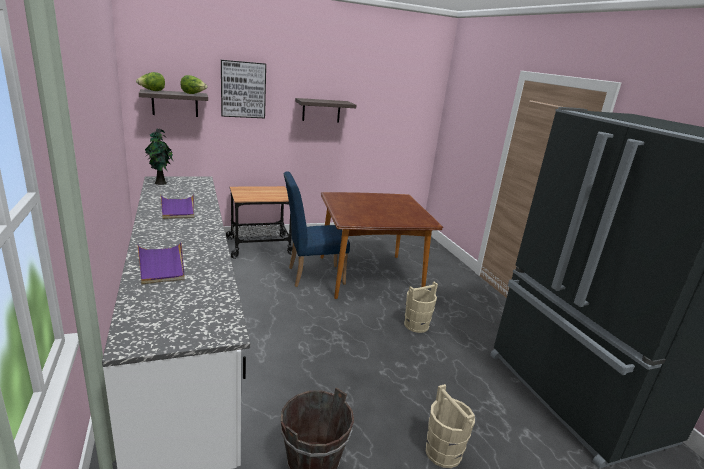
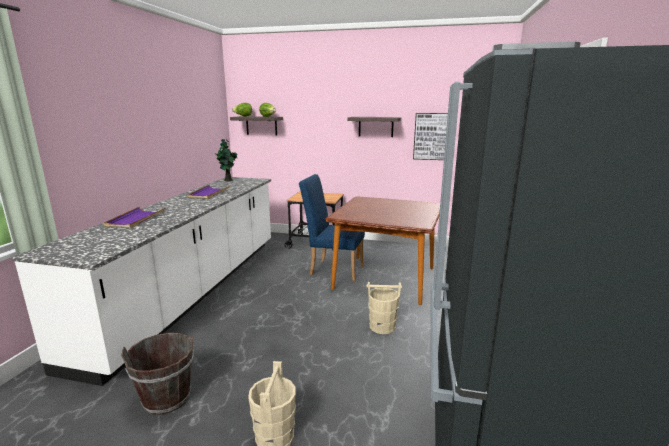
camera: 35 degrees right, 5 degrees down
picture [221,60,266,118] -> picture moved to [413,113,448,160]

